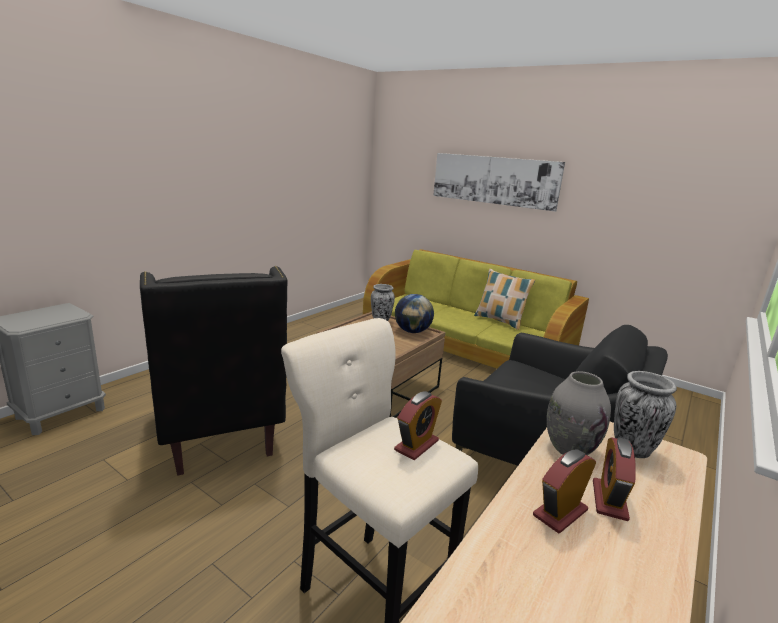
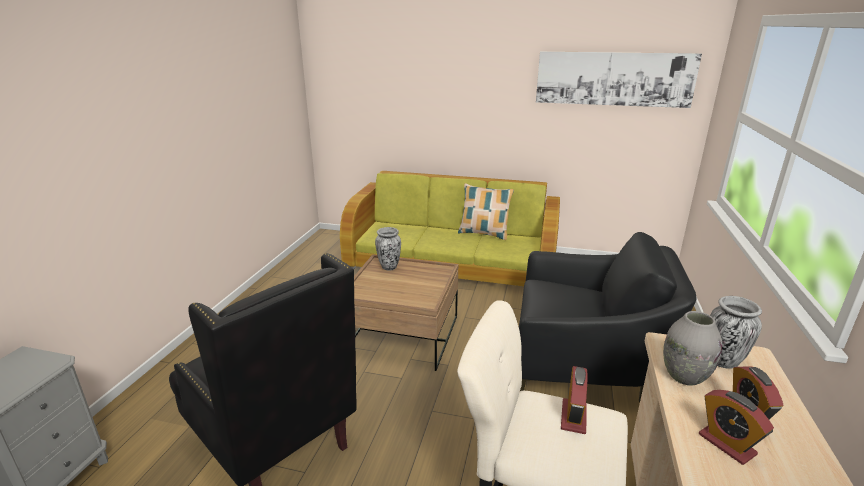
camera: 20 degrees left, 5 degrees up
globe [395,294,434,333] -> none
picture [433,153,565,212] -> picture moved to [536,51,702,108]
alarm clock [533,450,596,533] -> alarm clock turned 60 degrees counterclockwise [699,390,774,465]

